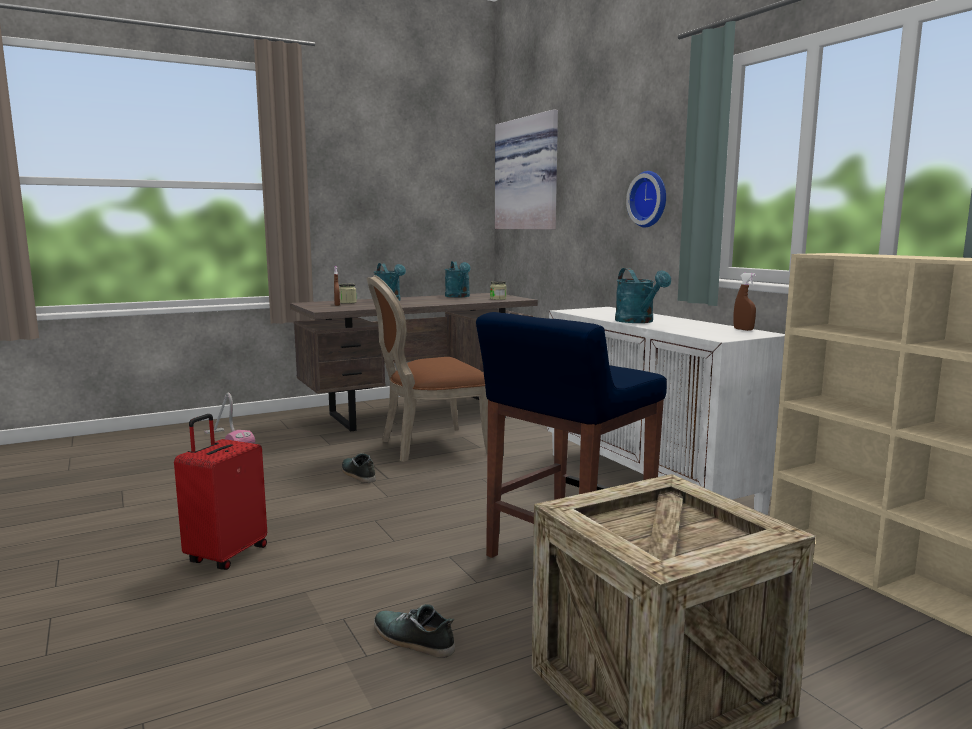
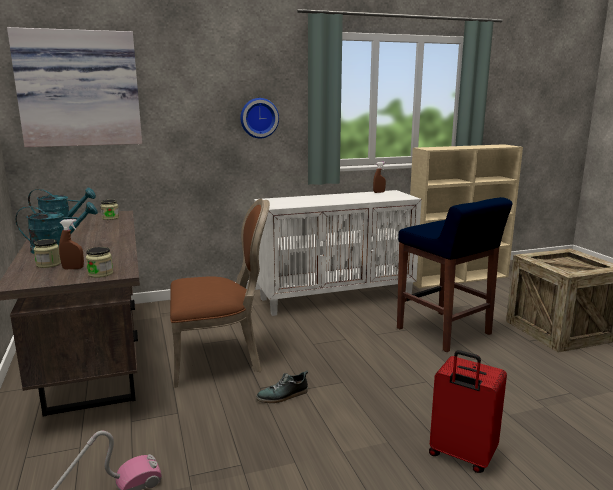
camera: 80 degrees left, 5 degrees up
brown chair [367,275,488,462] -> brown chair turned 90 degrees counterclockwise [170,199,270,388]
shoe [374,604,455,658] -> none
turquoise watering can [615,268,671,323] -> none
none -> jar [86,247,113,278]

